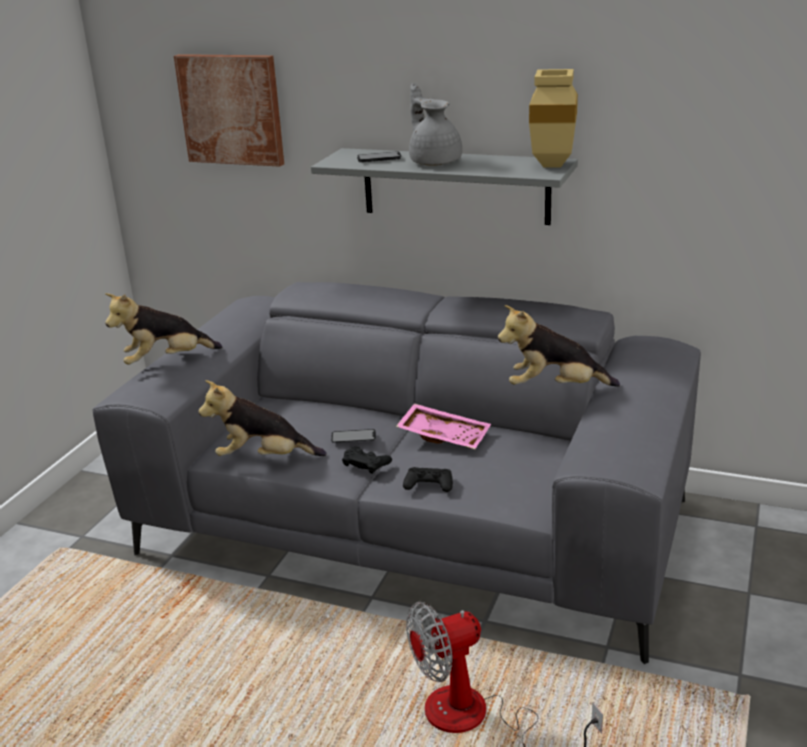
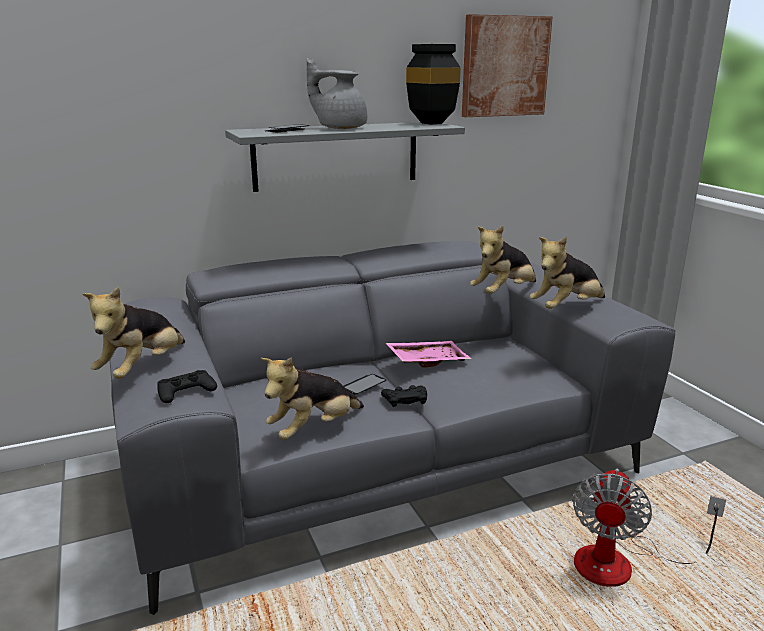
camera: 45 degrees left, 5 degrees down
picture [174,54,284,167] -> picture moved to [462,14,553,117]
black game controller [403,467,453,492] -> black game controller moved to [157,370,217,403]
beige vase [529,69,578,167] -> black vase [406,44,461,125]
none -> plush toy [530,237,605,309]

